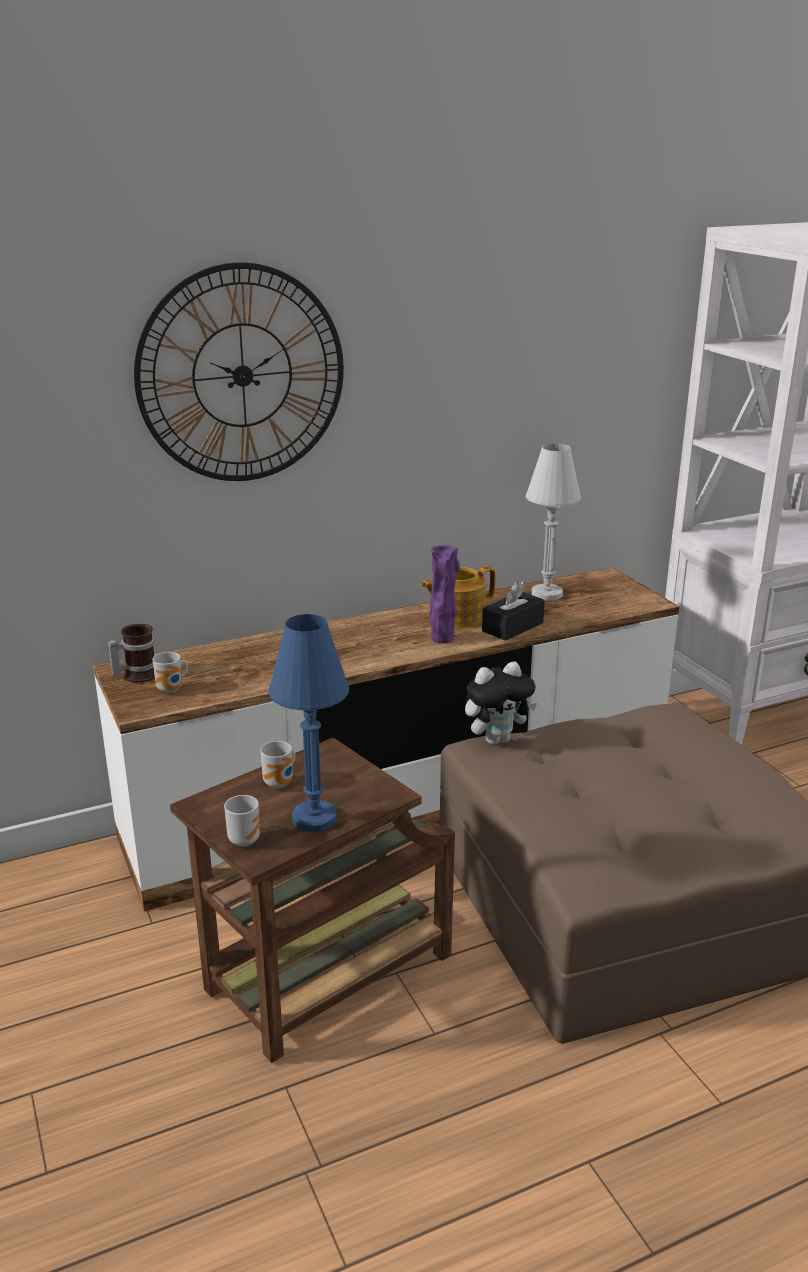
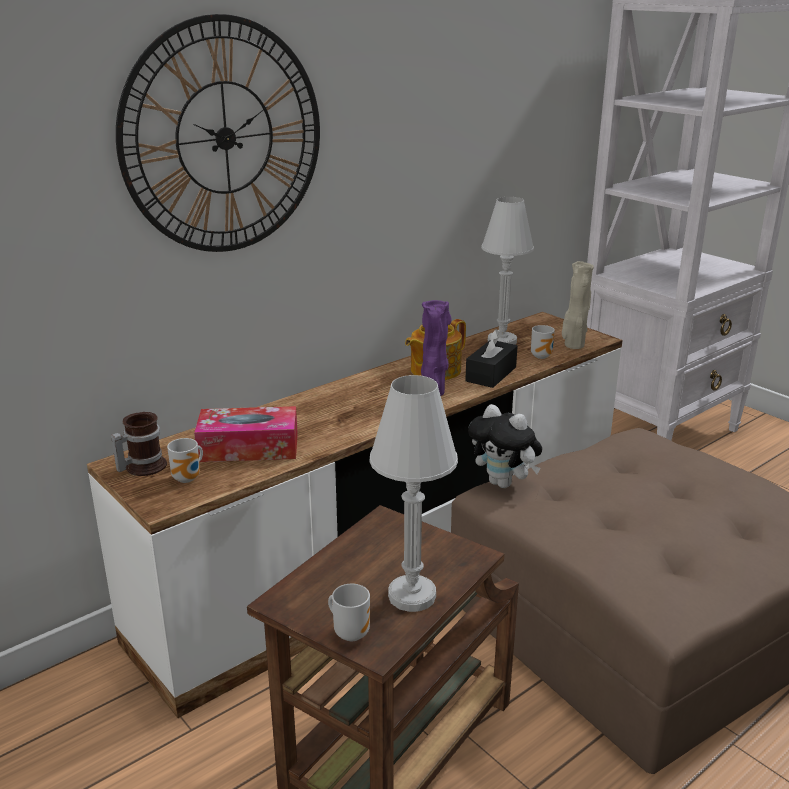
camera: 15 degrees left, 0 degrees up
mug [260,741,295,789] -> mug moved to [531,325,555,359]
blue table lamp [268,614,349,832] -> white table lamp [369,375,458,612]
plush toy [465,662,537,745] -> plush toy turned 75 degrees clockwise [468,404,542,488]
none -> tissue box [194,406,298,462]
none -> beige vase [562,261,594,349]

